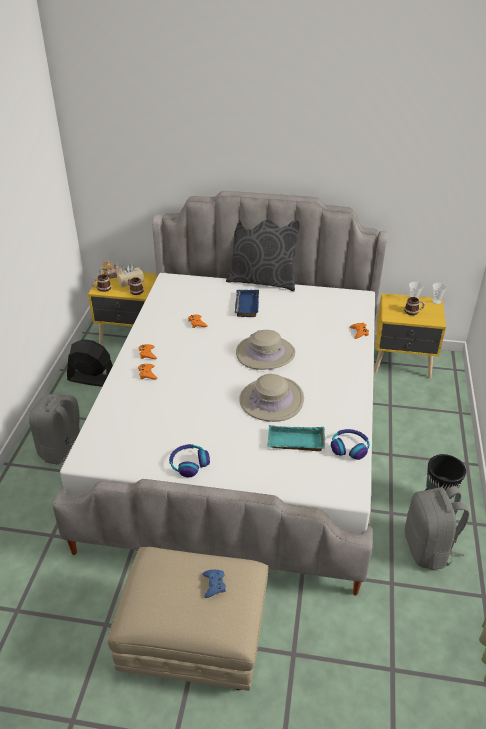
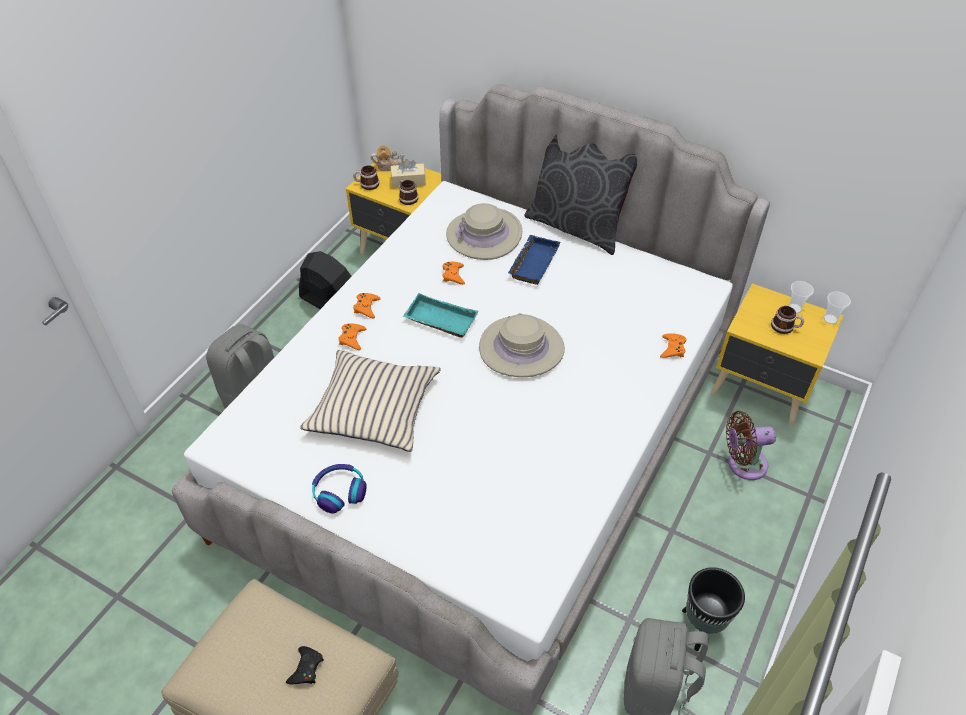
camera: 20 degrees right, 10 degrees up
blue game controller [202,570,226,598] -> black game controller [286,646,324,685]
beige hat [239,374,304,422] -> beige hat moved to [446,203,522,260]
turquoise tray [267,425,325,451] -> turquoise tray moved to [403,293,478,338]
headphones [331,429,369,460] -> none
none -> beige pillow [300,350,441,452]
none -> brown fan [726,411,776,480]

